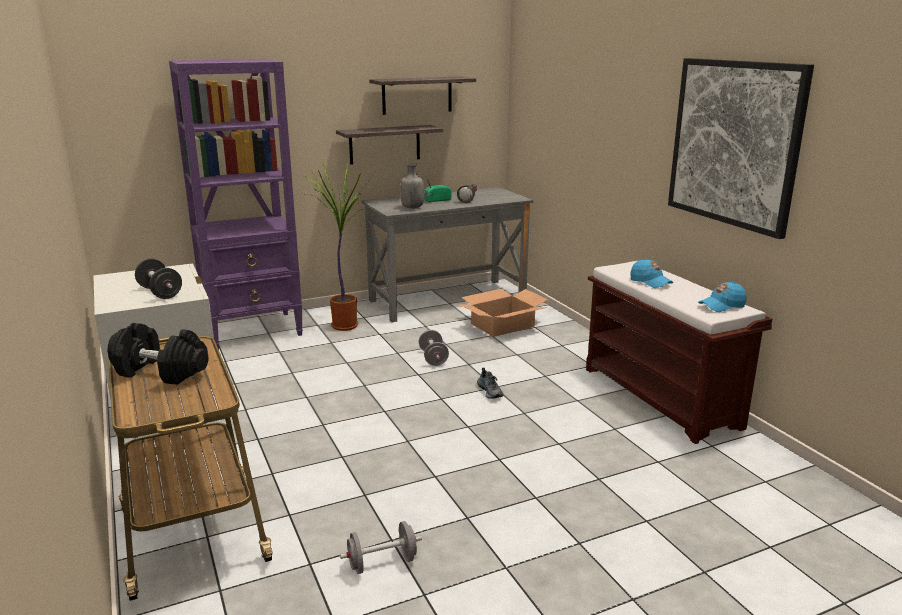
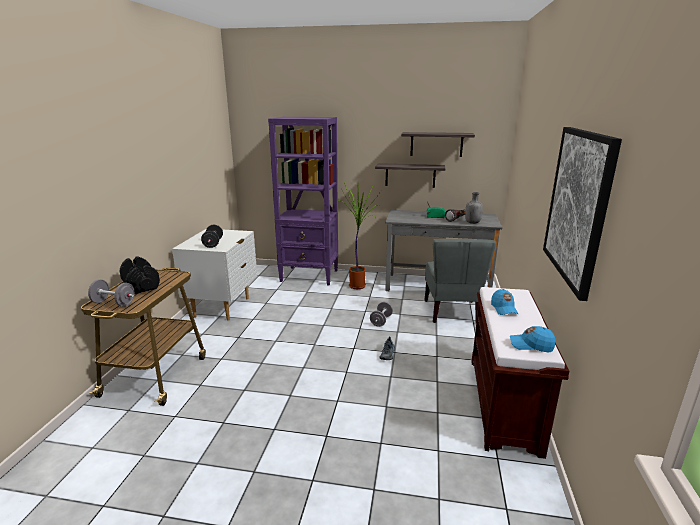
camera: 35 degrees right, 0 degrees up
grey dumbbell [340,521,422,574] -> grey dumbbell moved to [88,279,135,307]
grey bottle [400,163,424,209] -> grey bottle moved to [465,192,483,224]
cardboard box [459,289,548,337] -> grey chair [425,239,496,323]

